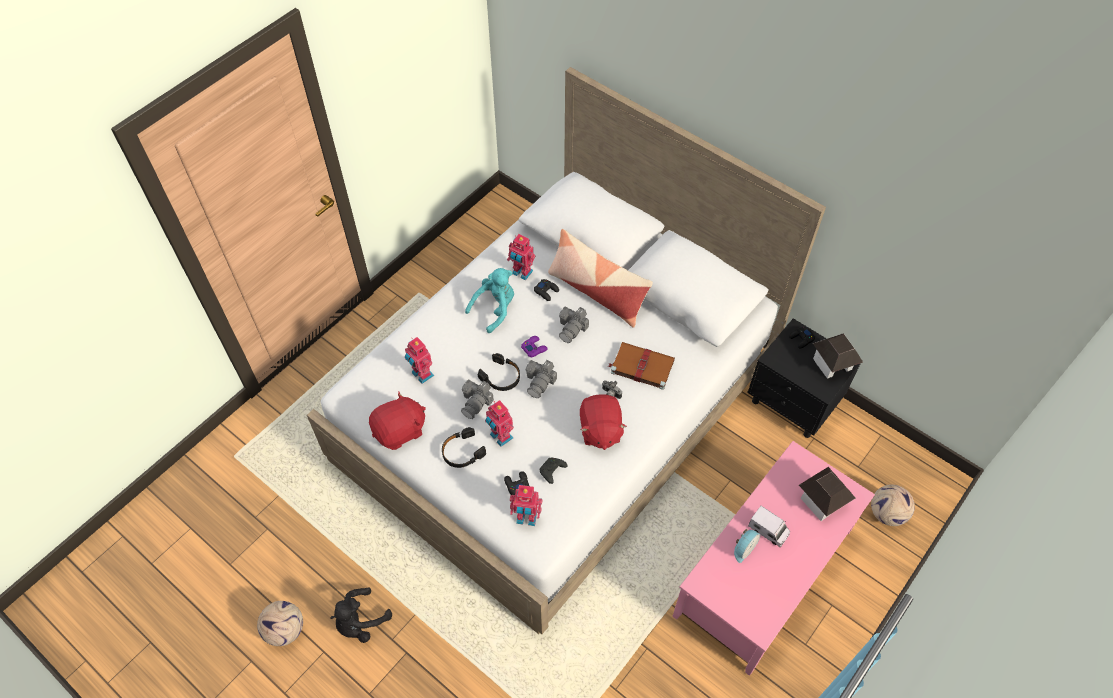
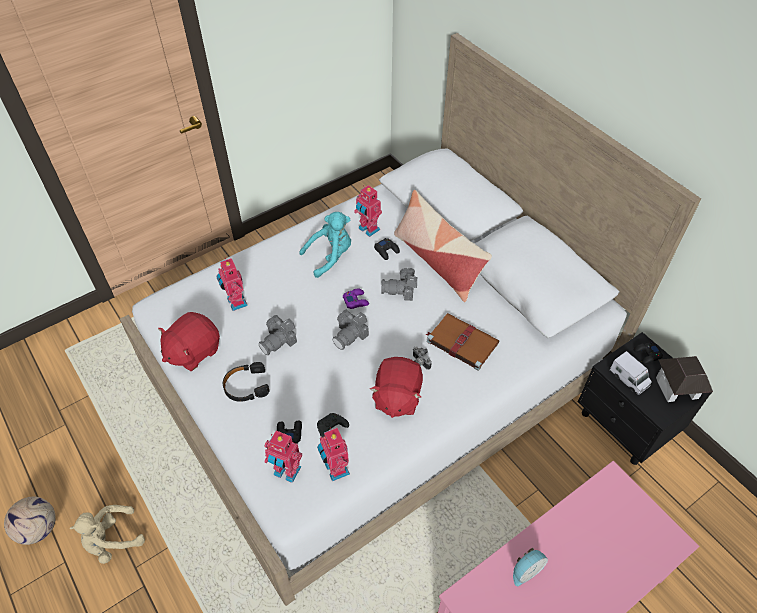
camera: 15 degrees right, 5 degrees down
black plush toy [330,587,392,643] -> beige plush toy [70,505,145,564]
red plush toy [369,392,426,450] -> red plush toy turned 150 degrees clockwise [158,312,220,371]
black headphones [478,353,520,391] -> none
toy robot [485,400,514,447] -> toy robot moved to [317,428,350,481]
camera [559,306,589,343] -> camera turned 45 degrees clockwise [381,267,417,301]
toy truck [748,506,790,547] -> toy truck moved to [609,351,652,395]
toy house [799,467,856,521] -> none
football [871,484,915,526] -> none

